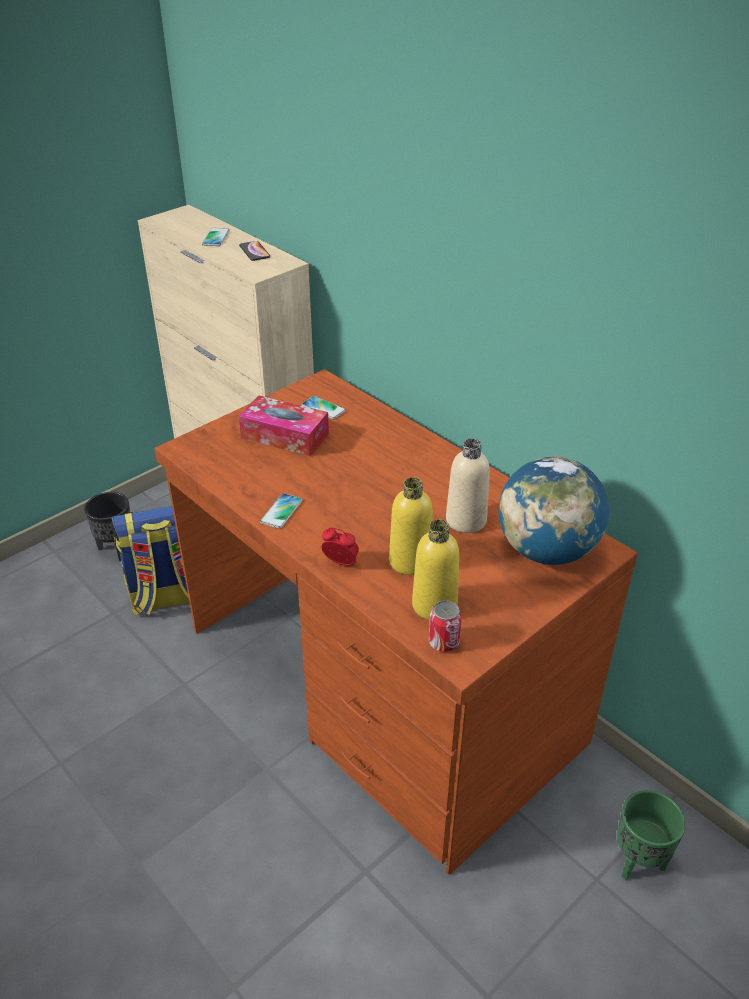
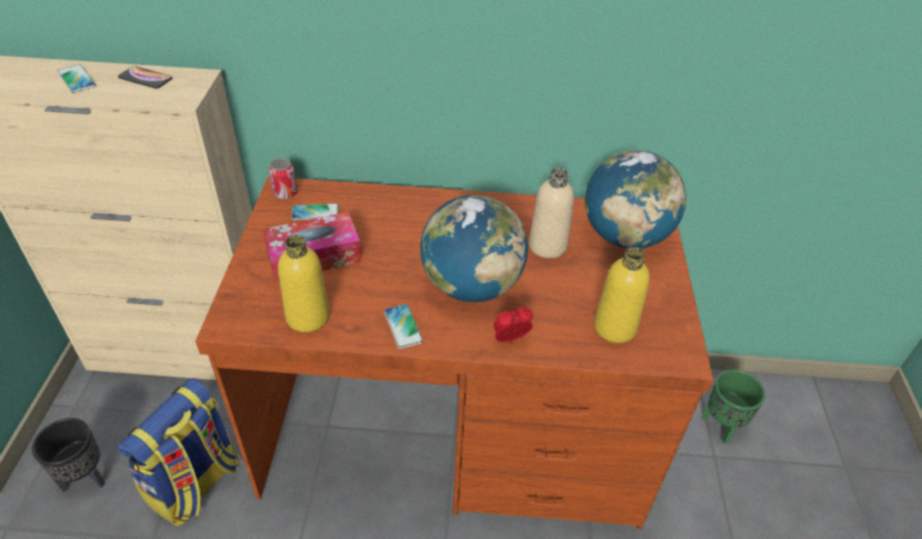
camera: 45 degrees left, 5 degrees up
yellow bottle [389,477,433,575] -> yellow bottle moved to [278,235,330,332]
can [429,600,462,652] -> can moved to [269,158,297,199]
none -> globe [420,195,528,302]

